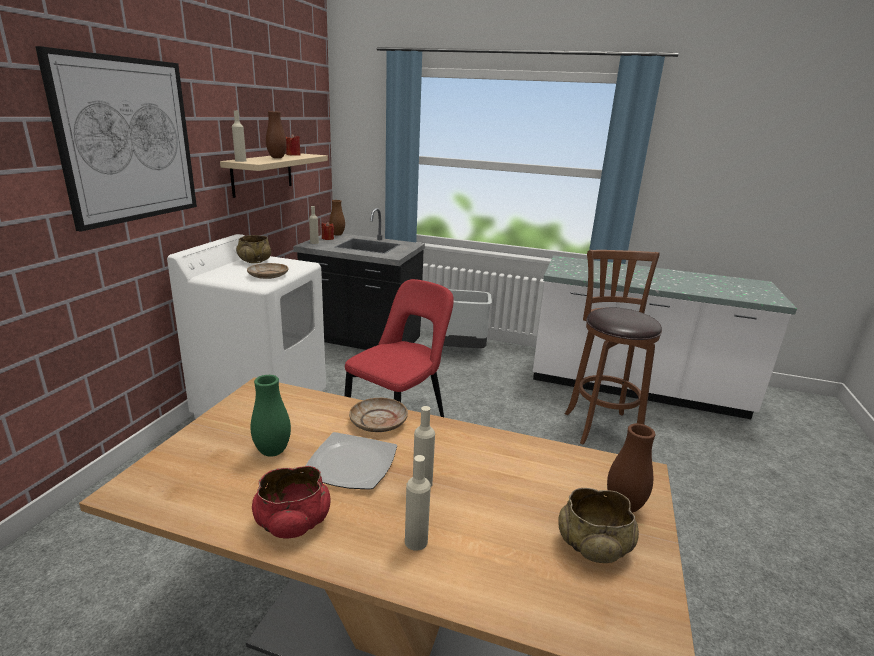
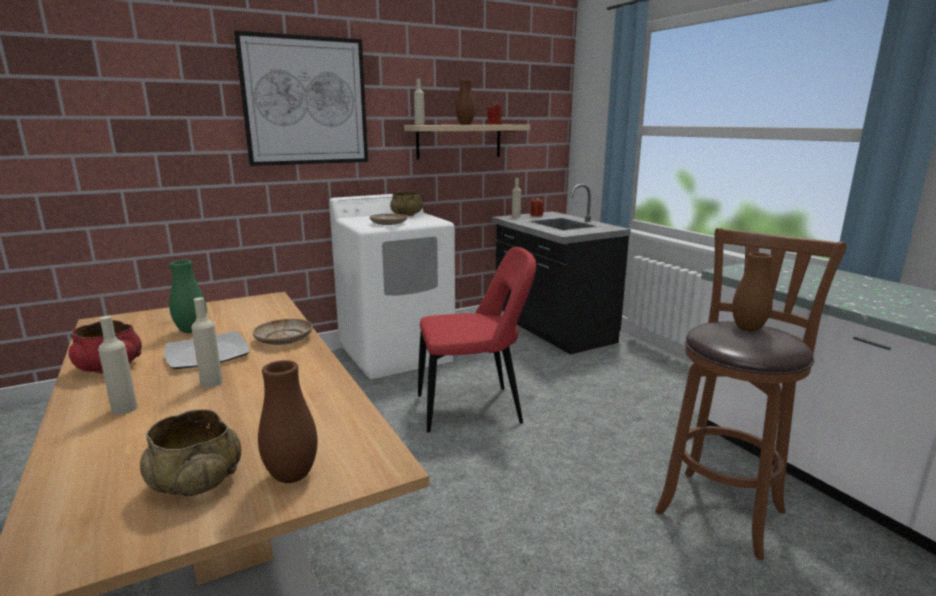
camera: 45 degrees right, 5 degrees down
brown vase [329,200,345,236] -> brown vase moved to [732,252,773,331]
grey trash can [443,289,492,348] -> none

